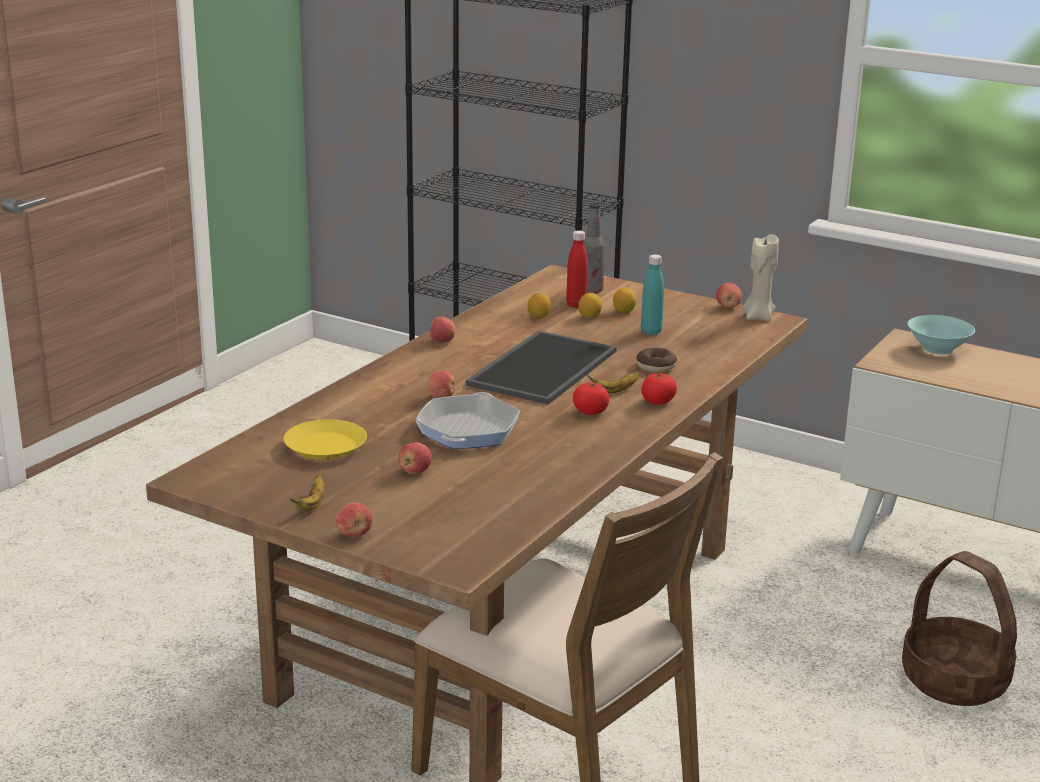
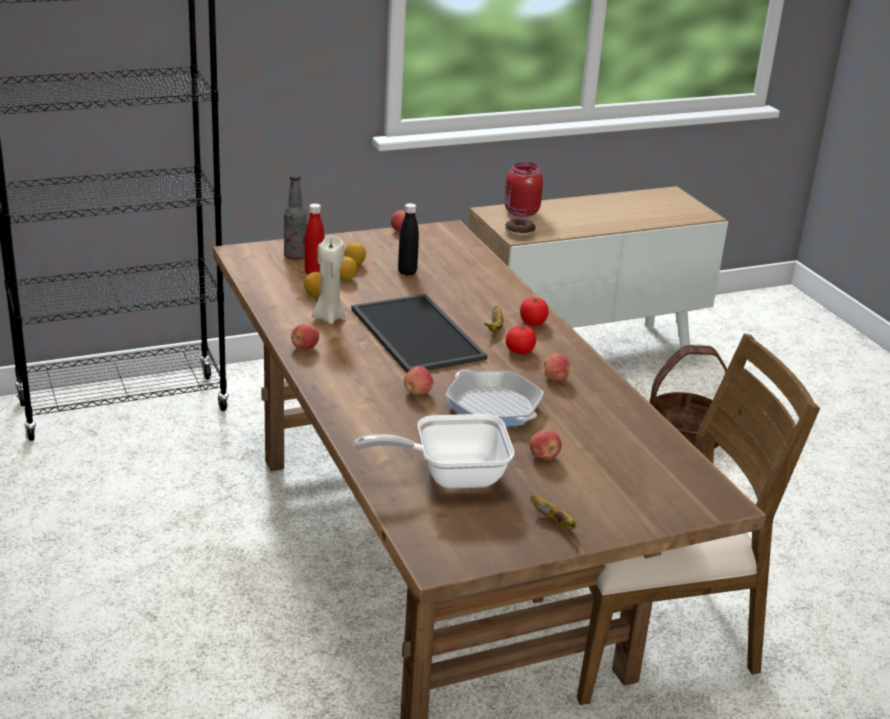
camera: 55 degrees left, 5 degrees up
yellow plate [284,419,367,460] -> frying pan [354,414,514,489]
apple [336,503,372,537] -> apple moved to [544,354,570,381]
donut [636,348,677,372] -> donut moved to [505,218,536,237]
turquoise bottle [641,254,664,335] -> black bottle [398,203,419,276]
beige candle [743,234,779,321] -> beige candle moved to [312,235,345,324]
turquoise bowl [908,315,975,355] -> red jar [504,162,543,217]

